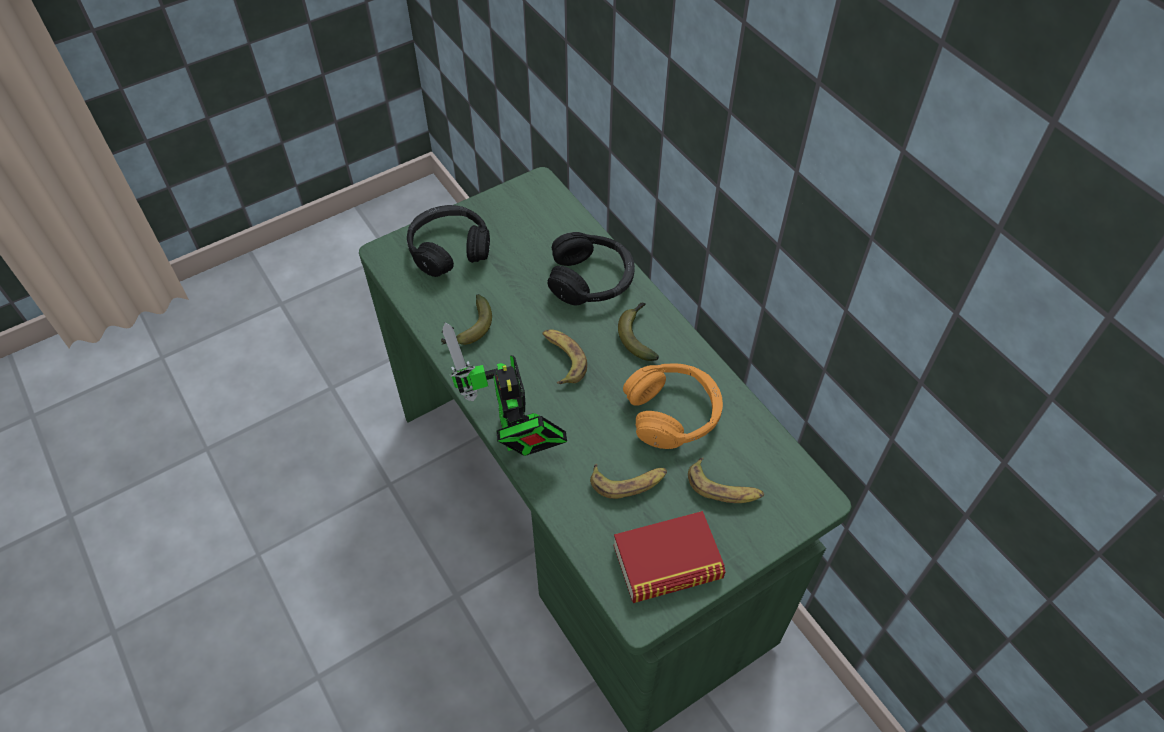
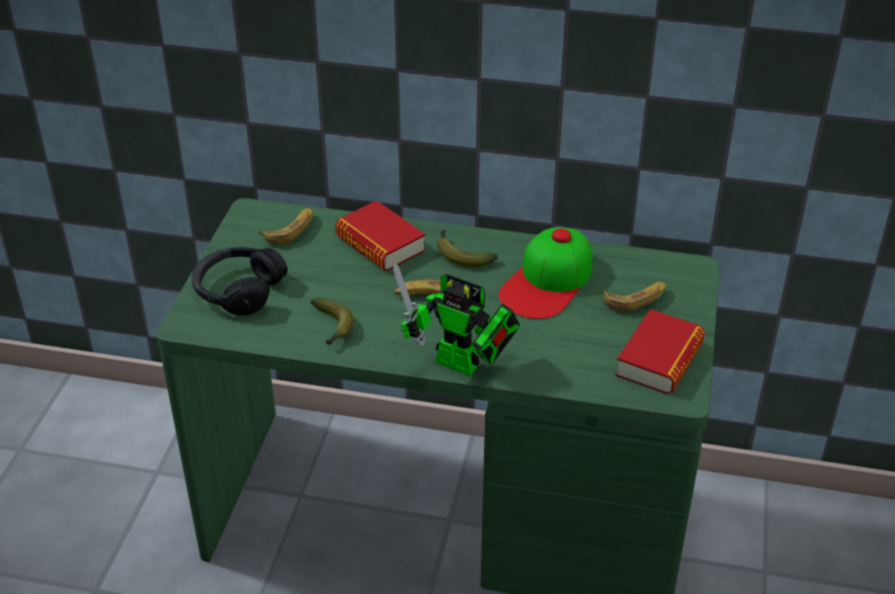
camera: 45 degrees left, 15 degrees down
black headphones [548,232,635,306] -> book [335,200,425,271]
banana [590,463,667,499] -> banana moved to [259,208,313,244]
orange headphones [623,363,723,449] -> cap [499,228,592,319]

